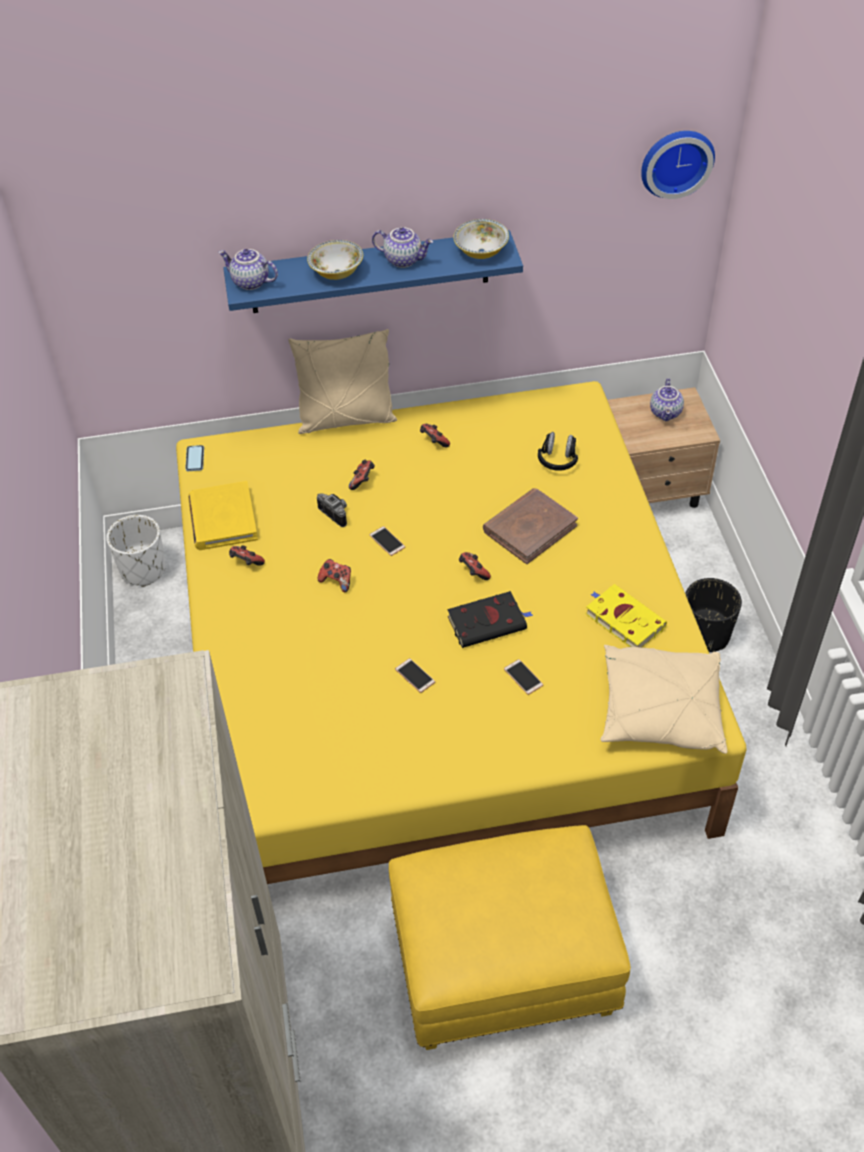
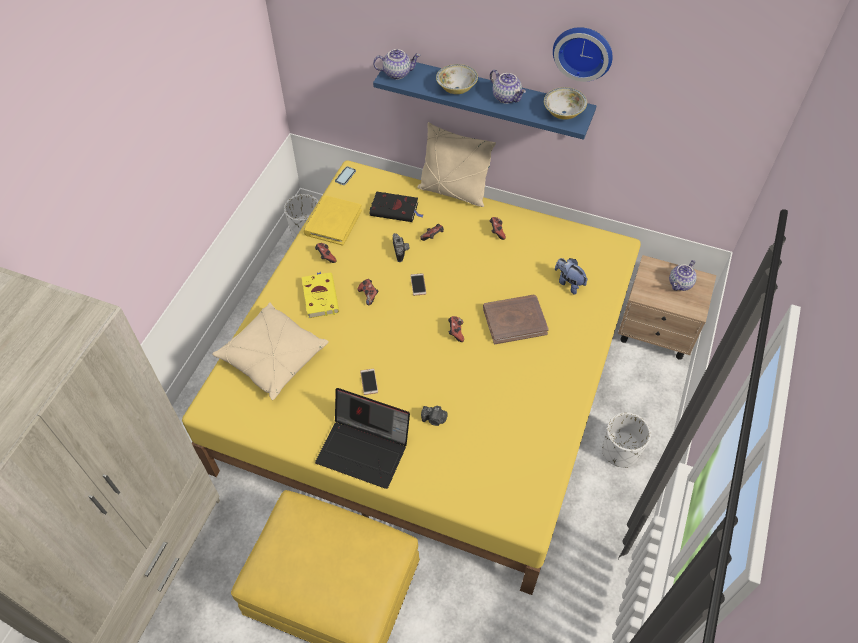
camera: 30 degrees right, 5 degrees up
teapot [218,249,278,290] -> teapot turned 120 degrees clockwise [373,49,421,80]
black book [447,591,533,648] -> black book moved to [370,191,423,222]
phone [504,659,543,695] -> camera [421,406,448,426]
black headphones [538,432,578,471] -> plush toy [555,258,587,295]
yellow book [585,584,667,647] -> yellow book moved to [302,272,339,319]
beige pillow [600,645,727,754] -> beige pillow moved to [212,302,329,400]
wall clock [641,131,715,199] -> wall clock moved to [553,27,613,82]
black planter [685,578,742,652] -> white planter [602,412,651,468]
none -> laptop [315,388,410,489]

